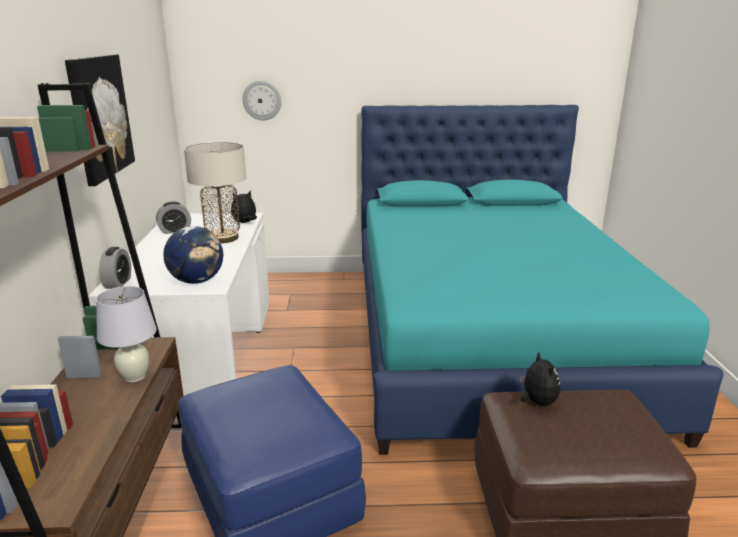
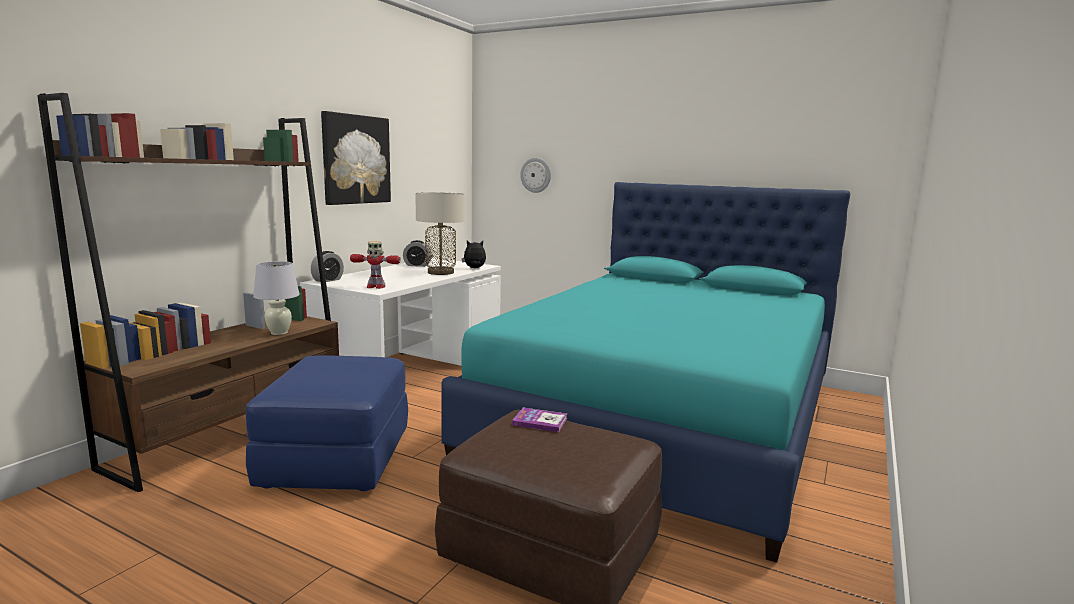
camera: 30 degrees right, 10 degrees down
globe [163,226,223,284] -> toy robot [350,241,401,289]
plush toy [520,352,560,406] -> book [512,407,567,432]

